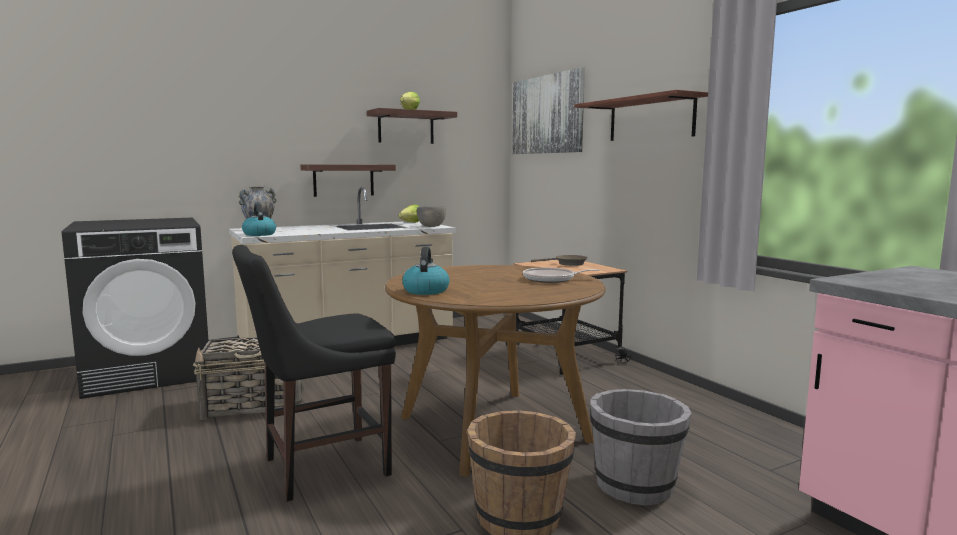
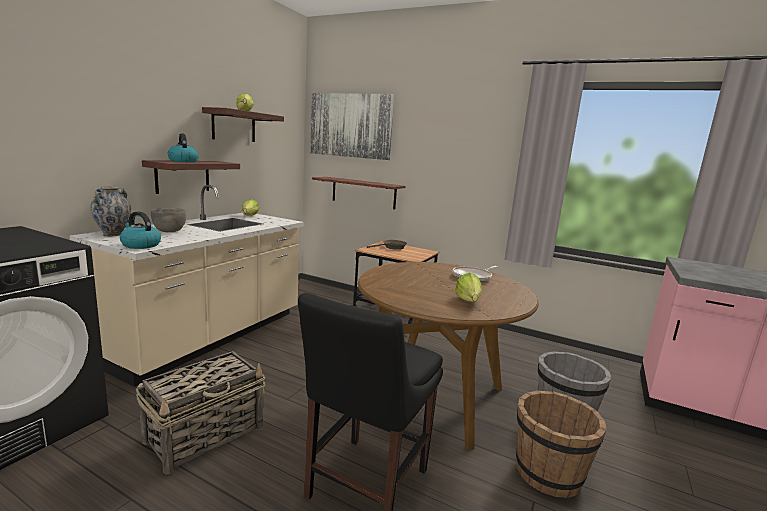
camera: 35 degrees left, 5 degrees up
kettle [402,246,450,295] -> kettle moved to [168,133,199,162]
grey bowl [417,206,446,227] -> grey bowl moved to [151,208,186,232]
shelf [574,90,708,141] -> shelf moved to [312,177,406,209]
none -> lettuce [455,273,482,302]

